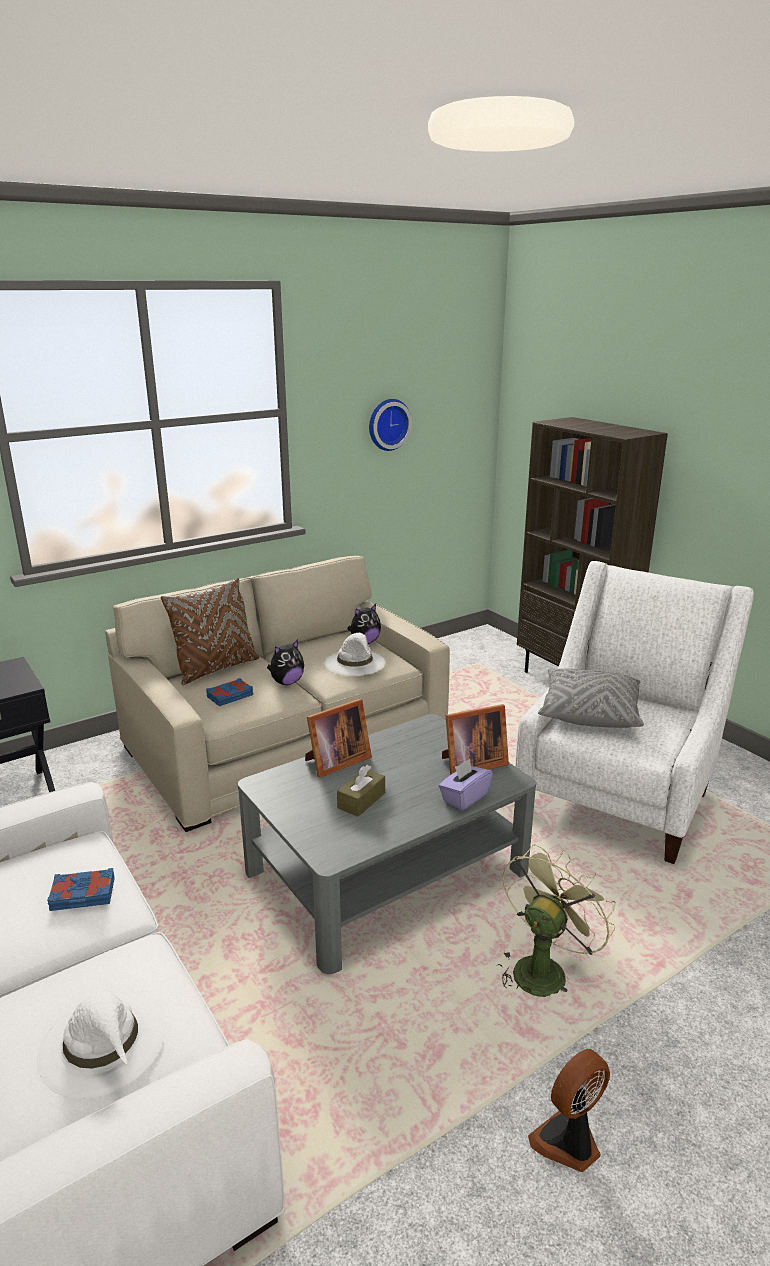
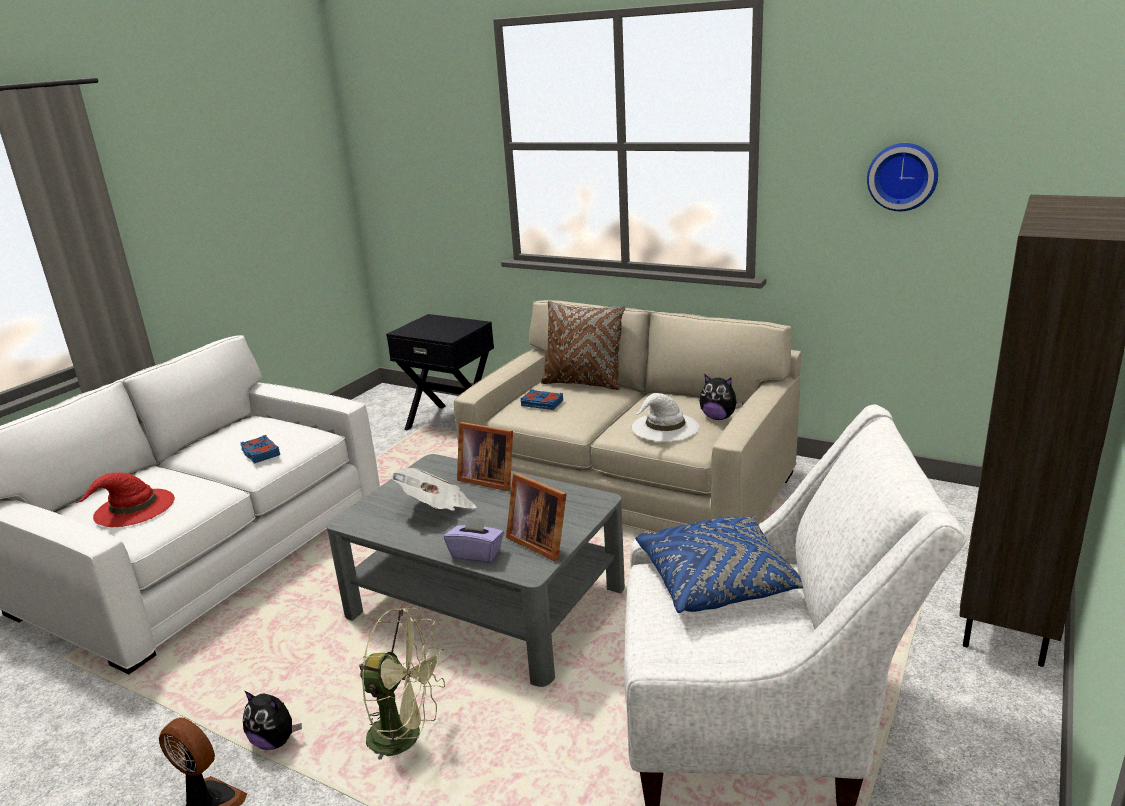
camera: 65 degrees right, 0 degrees up
white hat [37,992,165,1099] -> red hat [75,472,175,527]
plush toy [267,640,304,685] -> plush toy moved to [243,691,302,750]
brown tissue box [337,765,385,817] -> newspaper [389,468,477,511]
grey pillow [538,668,644,728] -> blue pillow [635,516,803,613]

